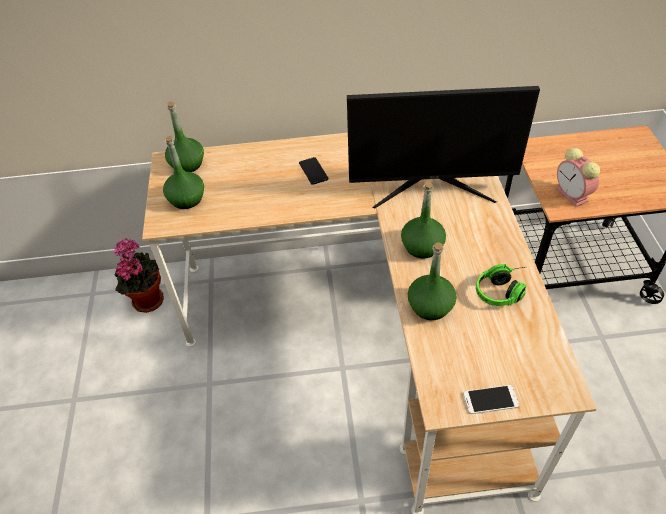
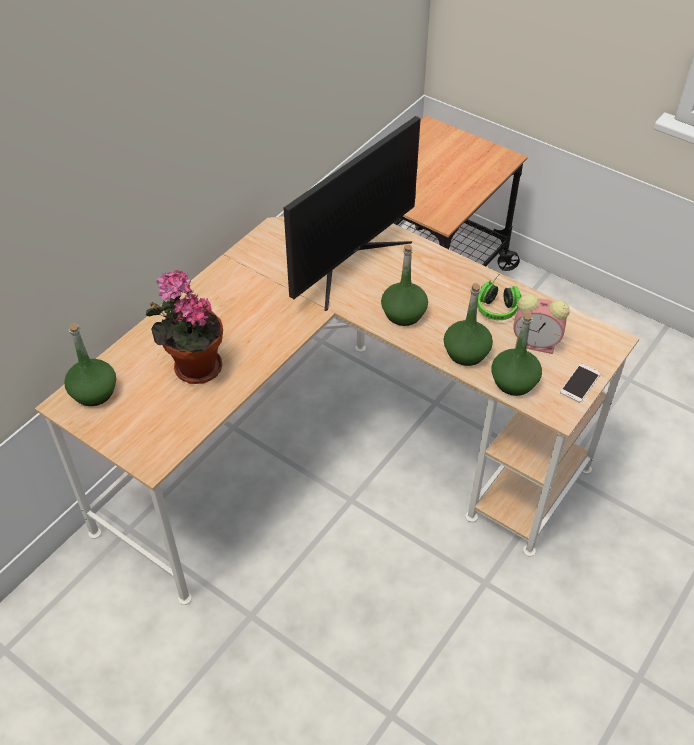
camera: 50 degrees left, 0 degrees up
potted plant [114,238,164,313] -> potted plant moved to [146,270,223,384]
green bottle [163,136,204,209] -> green bottle moved to [491,313,542,396]
phone [299,157,328,185] -> none
alarm clock [556,148,600,207] -> alarm clock moved to [513,294,569,354]

